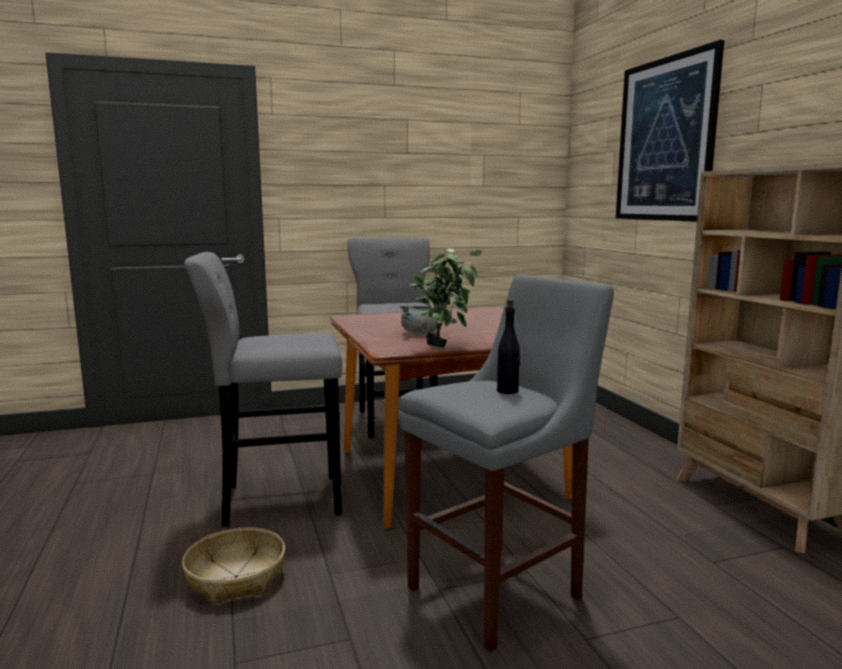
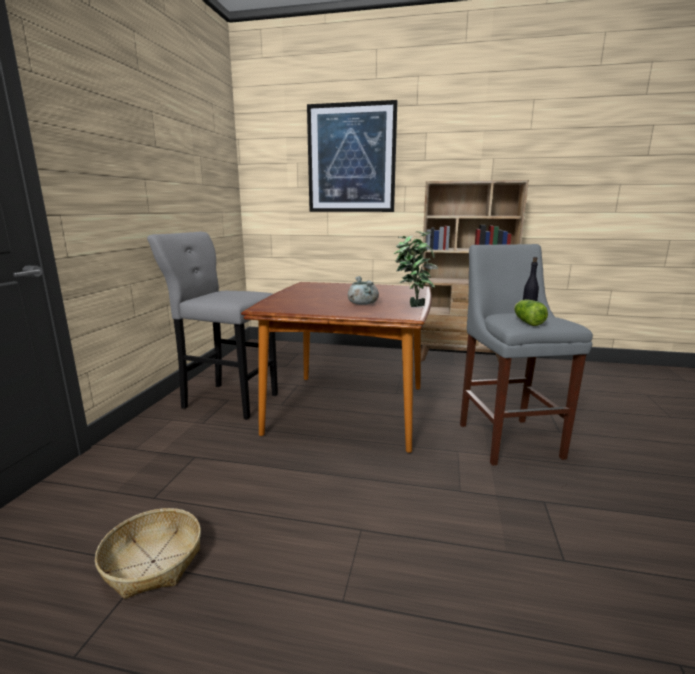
camera: 60 degrees left, 5 degrees up
basket [182,527,285,604] -> basket moved to [95,508,201,599]
grey stool [184,252,342,527] -> none
none -> lettuce [514,299,548,326]

